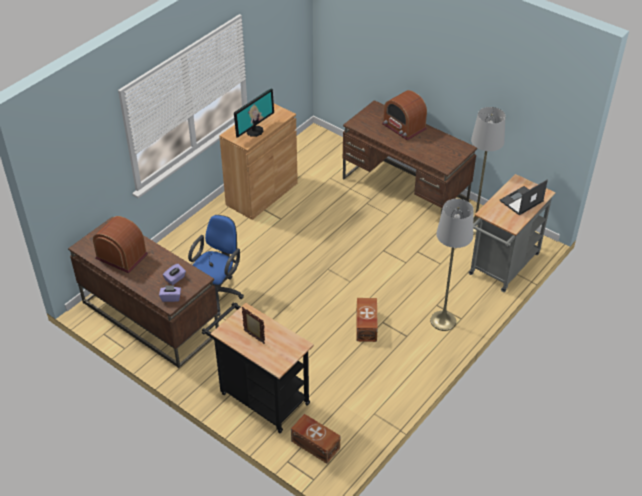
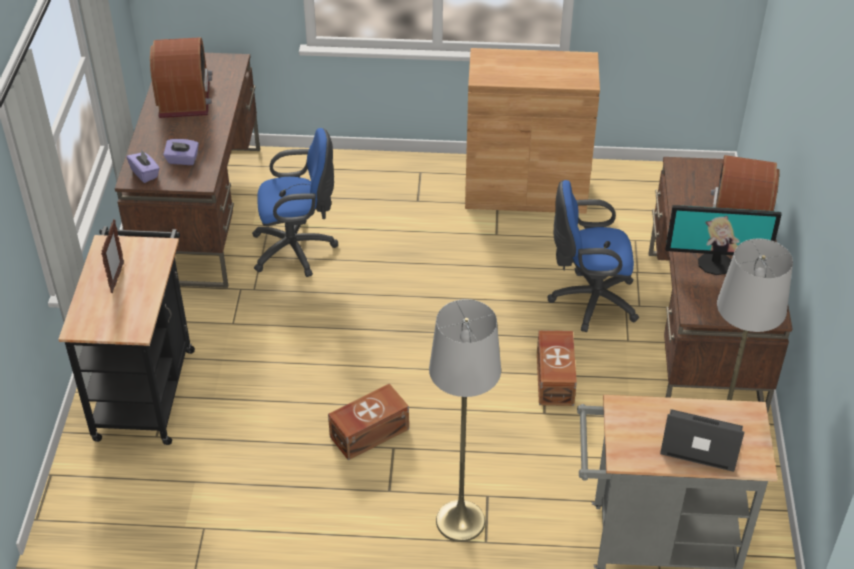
camera: 55 degrees right, 0 degrees up
monitor [234,89,274,138] -> monitor moved to [666,205,782,275]
brown storage box [291,414,340,464] -> brown storage box moved to [537,330,577,406]
none -> blue office chair [548,180,639,332]

